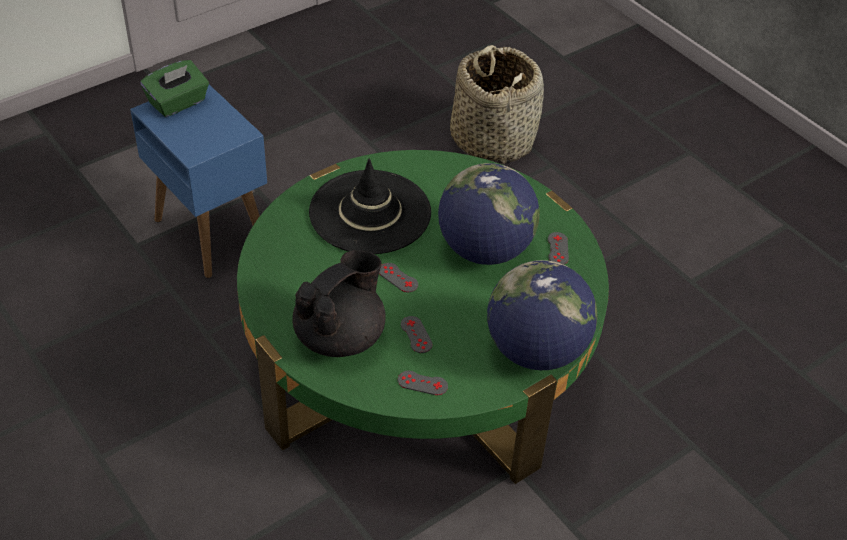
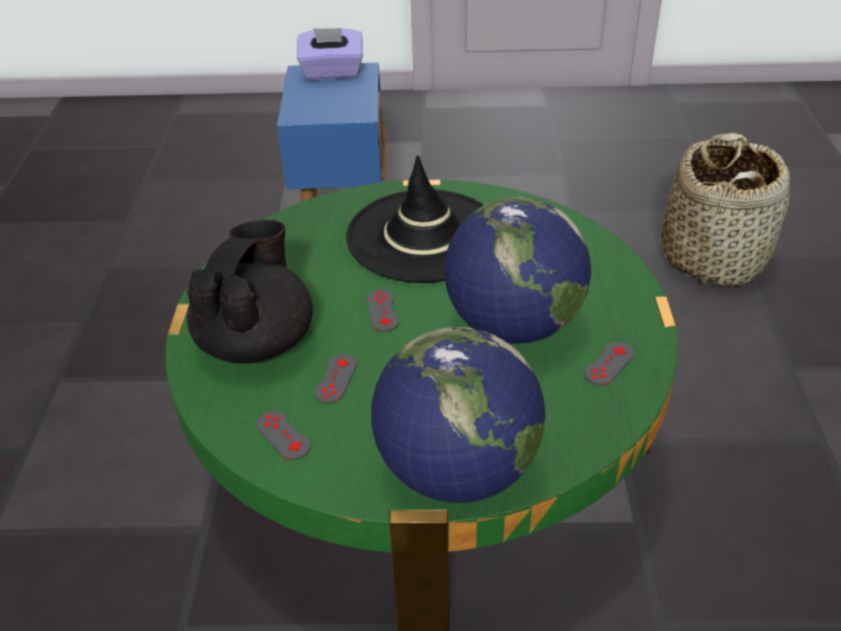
camera: 40 degrees right, 5 degrees down
green tissue box [140,60,209,117] -> purple tissue box [297,28,363,80]
black teapot [293,250,386,357] -> black teapot turned 60 degrees counterclockwise [187,220,313,364]

